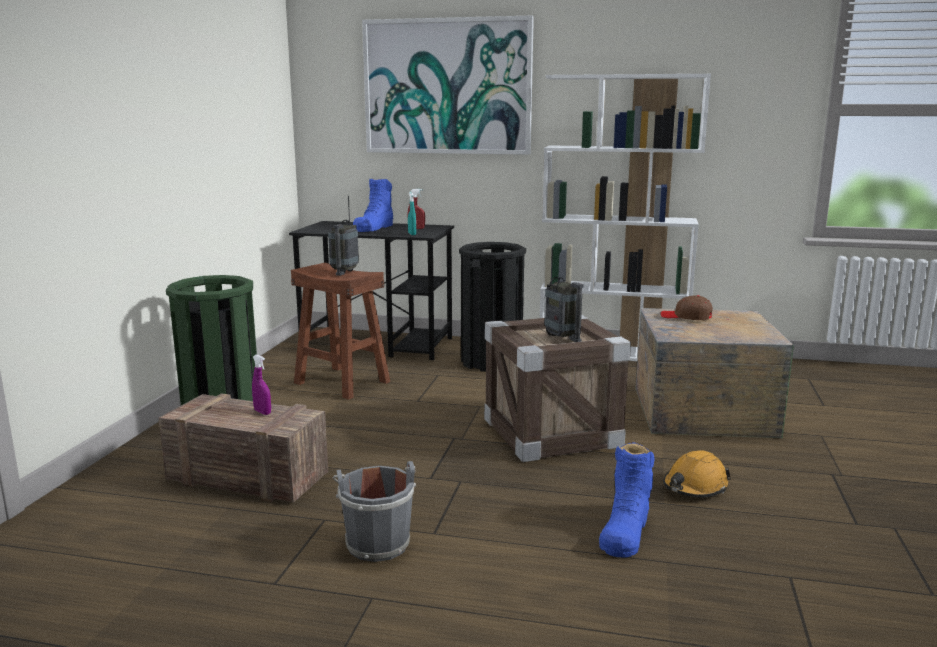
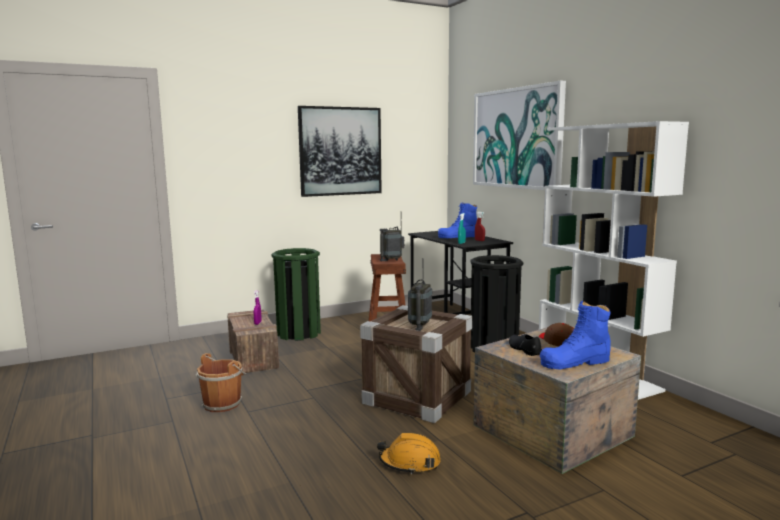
camera: 50 degrees right, 5 degrees down
grey bucket [332,461,416,562] -> brown bucket [195,353,246,412]
blue boot [599,442,655,558] -> blue boot moved to [540,301,611,369]
none -> picture [298,106,382,197]
none -> black shoe [509,334,542,356]

